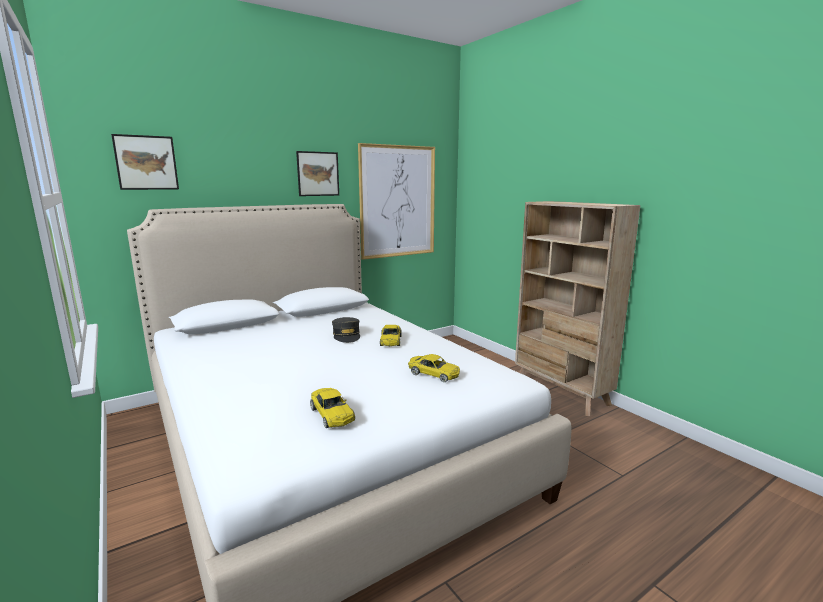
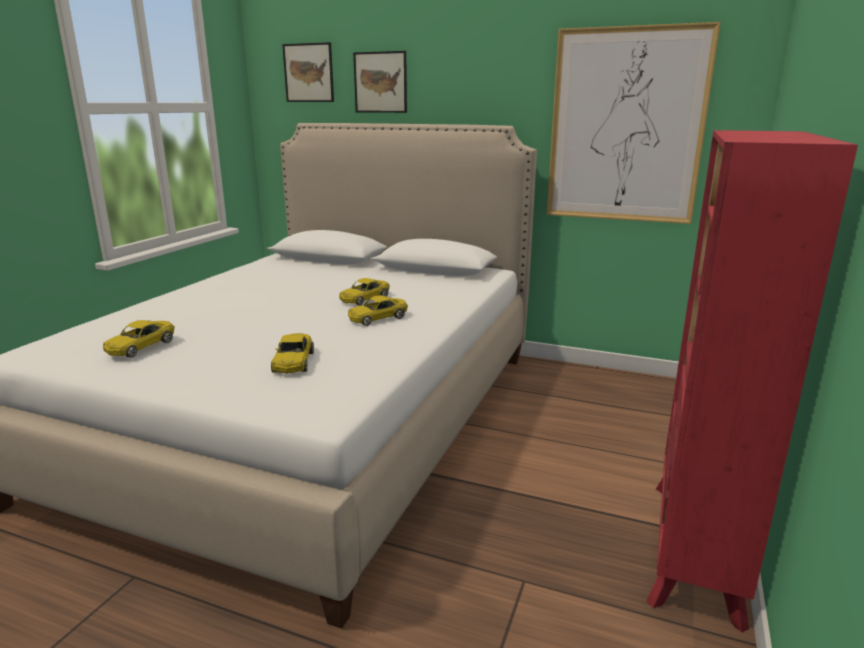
camera: 55 degrees right, 5 degrees up
picture [296,151,339,196] -> picture moved to [353,51,407,113]
grey cap [332,317,360,343] -> yellow toy car [339,278,390,306]
beige bookcase [515,201,641,416] -> red bookcase [646,130,858,632]

